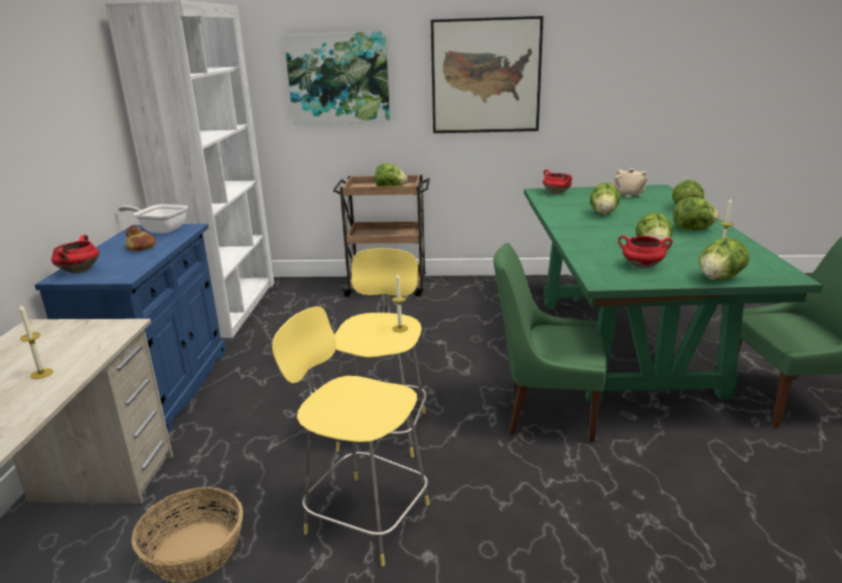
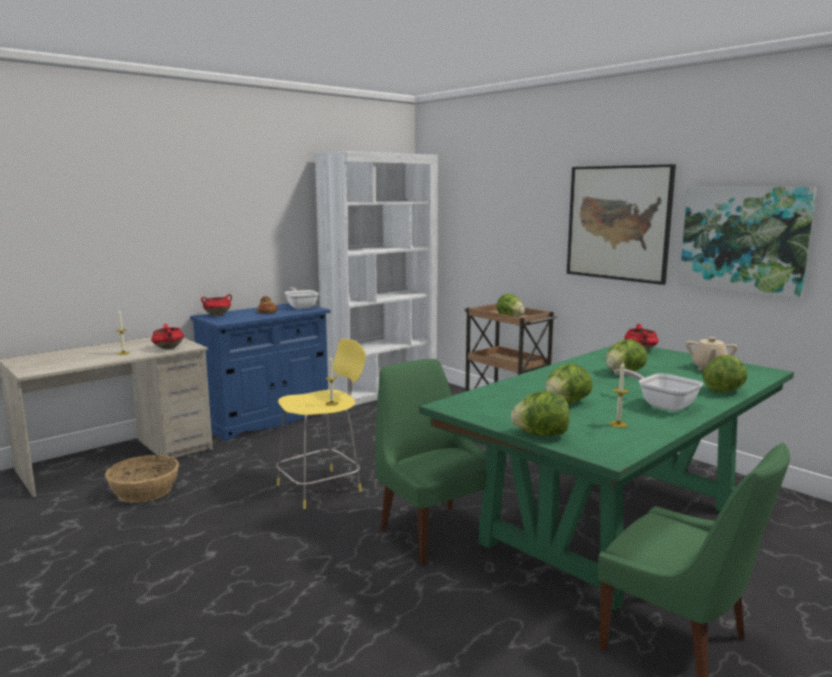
camera: 45 degrees right, 10 degrees down
yellow stool [272,306,429,566] -> none
picture [284,31,390,124] -> picture moved to [679,187,816,298]
red cooking pot [618,235,673,269] -> red cooking pot moved to [151,324,184,350]
lettuce [673,197,719,230] -> frying pan [614,369,703,411]

